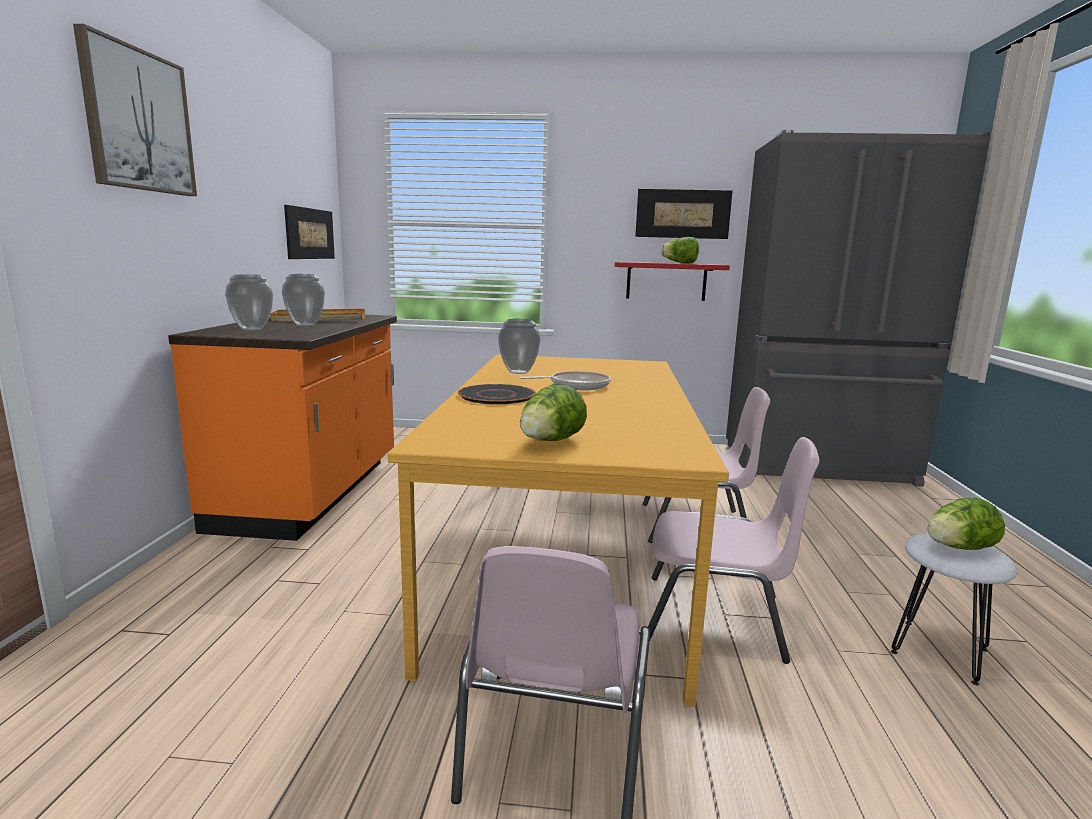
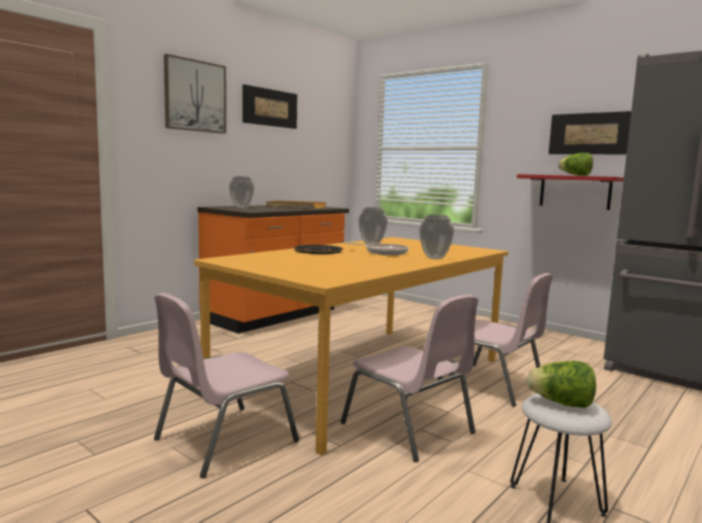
camera: 35 degrees right, 5 degrees down
vase [282,274,325,326] -> vase moved to [419,215,454,259]
picture [284,205,335,259] -> picture moved to [242,84,297,129]
lettuce [520,385,587,441] -> none

